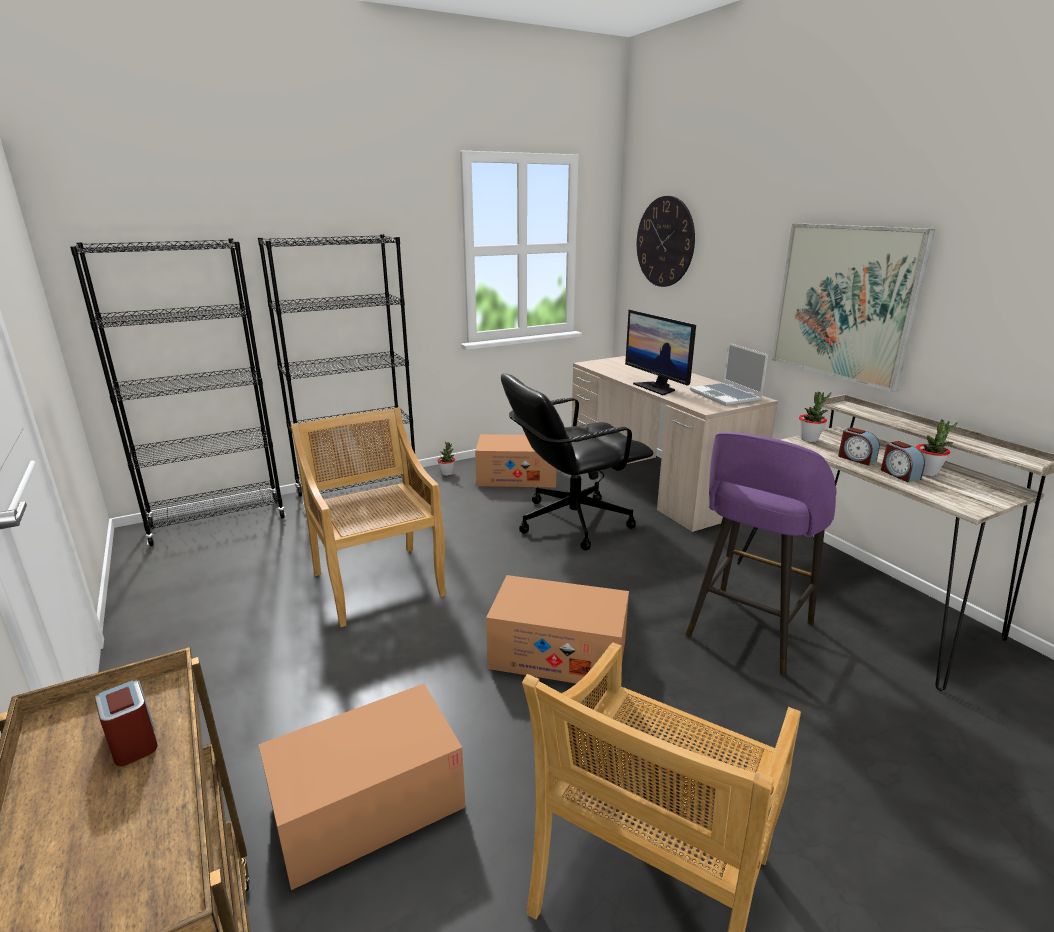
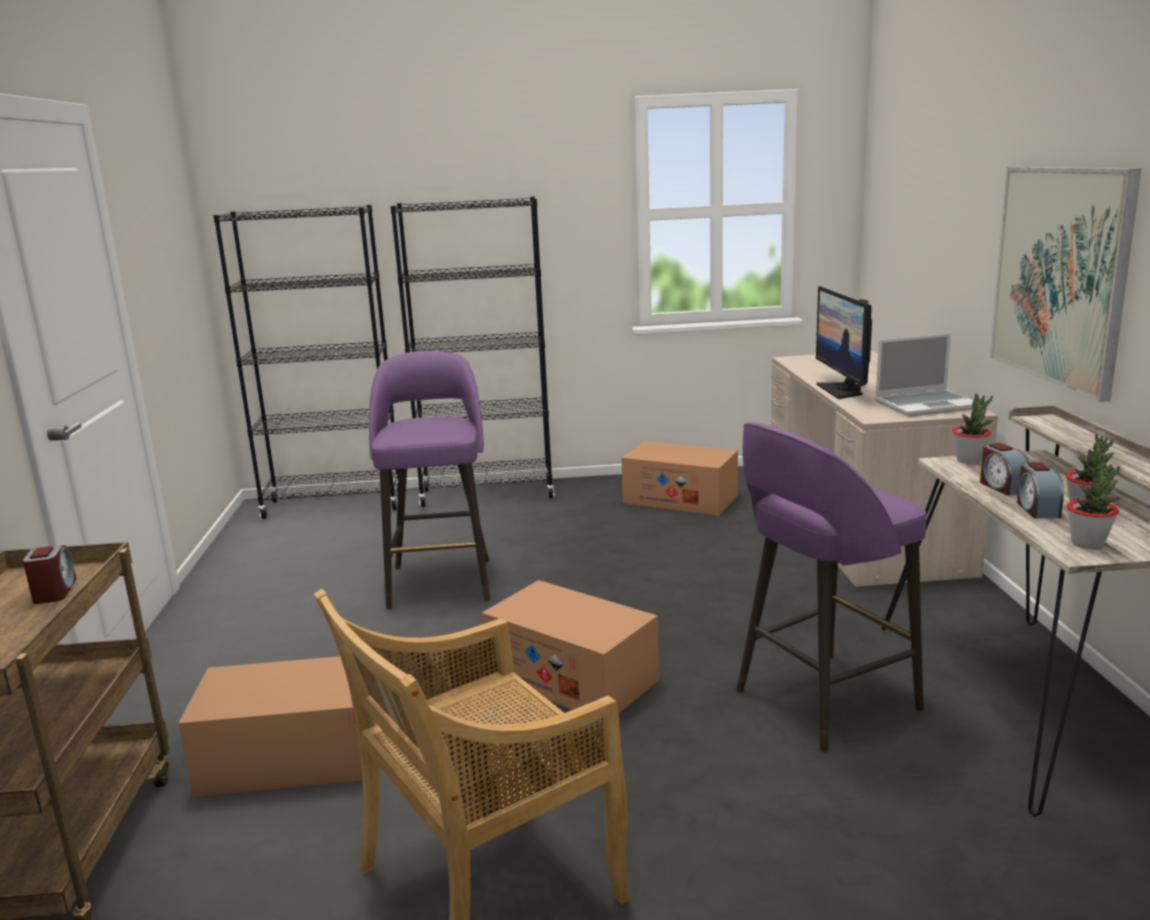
camera: 25 degrees right, 5 degrees down
beige chair [291,407,446,627] -> purple stool [369,350,490,610]
potted plant [437,442,455,476] -> potted plant moved to [1066,461,1120,550]
black office chair [501,373,653,551] -> none
wall clock [637,196,695,287] -> none
laptop [690,343,768,406] -> laptop turned 105 degrees counterclockwise [875,333,973,417]

